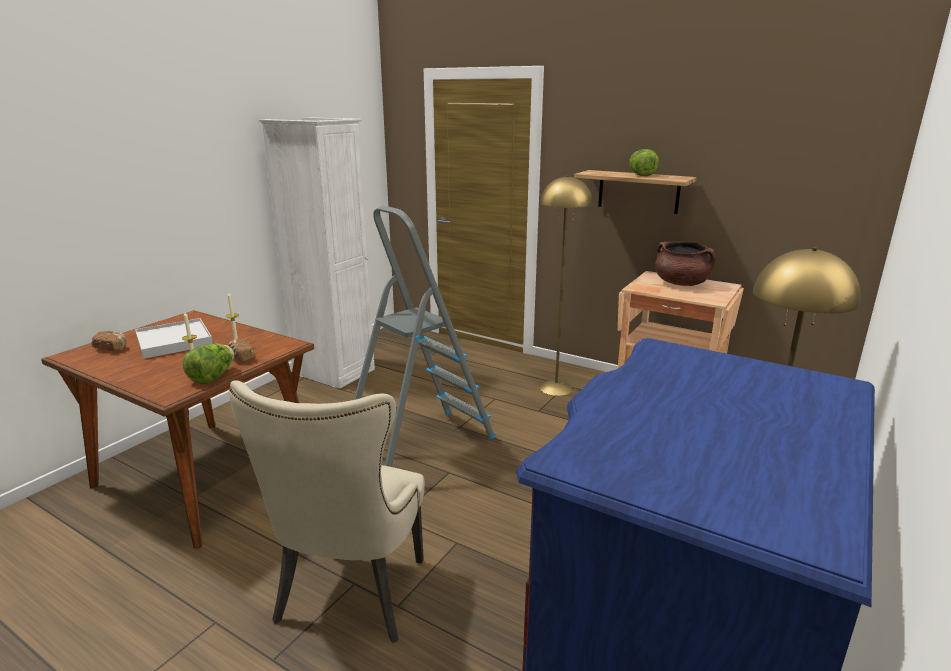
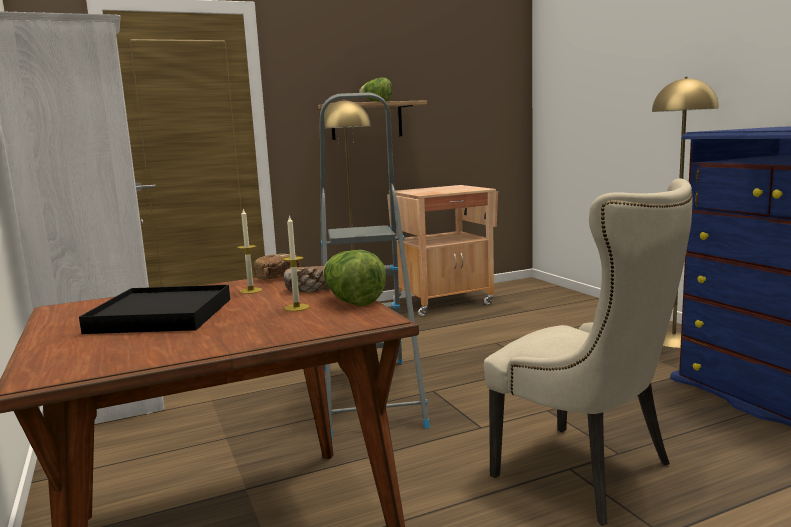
camera: 55 degrees left, 10 degrees down
bread [91,331,127,351] -> bread moved to [254,254,300,279]
white tray [135,318,213,359] -> black tray [79,285,230,334]
brown cooking pot [655,241,716,286] -> none

